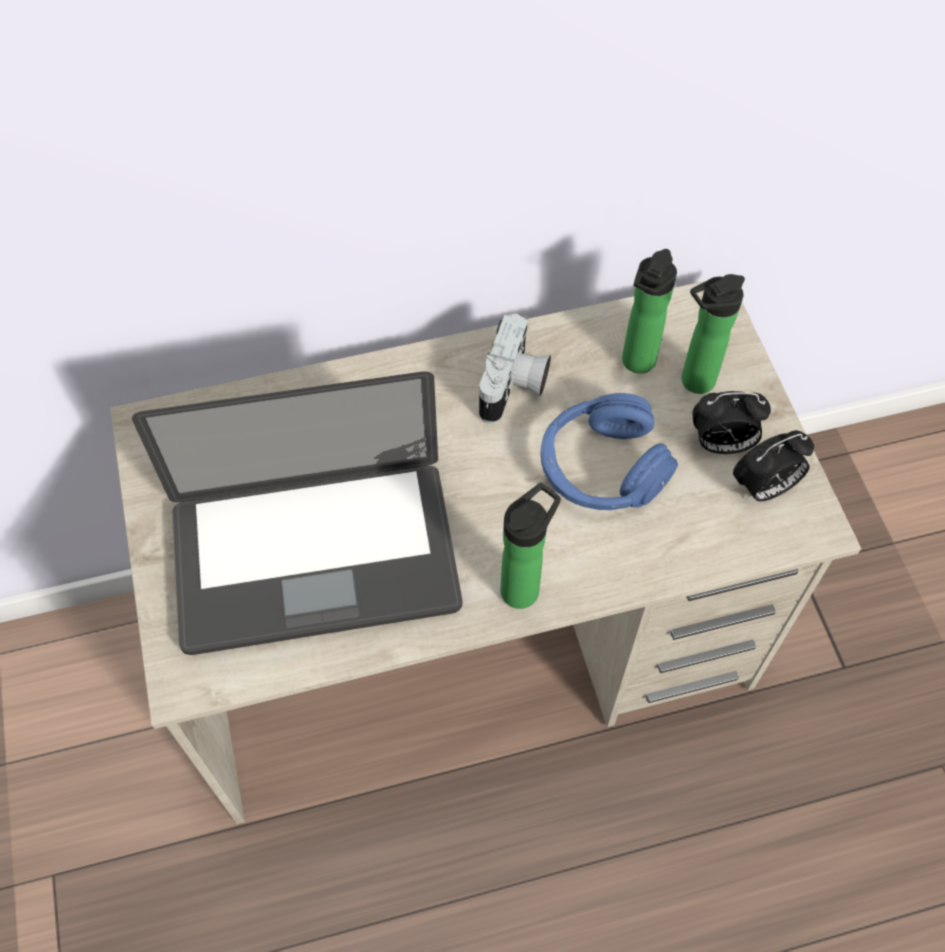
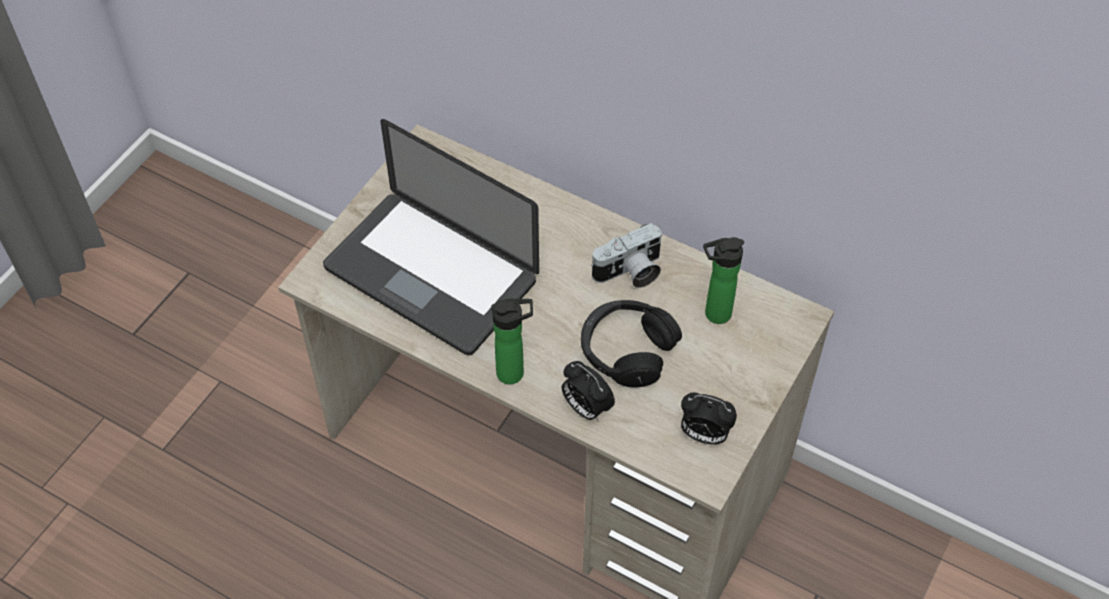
camera: 45 degrees right, 5 degrees down
blue headphones [540,393,678,510] -> black headphones [581,300,682,387]
bottle [681,274,745,394] -> none
alarm clock [692,391,771,454] -> alarm clock moved to [562,361,615,422]

